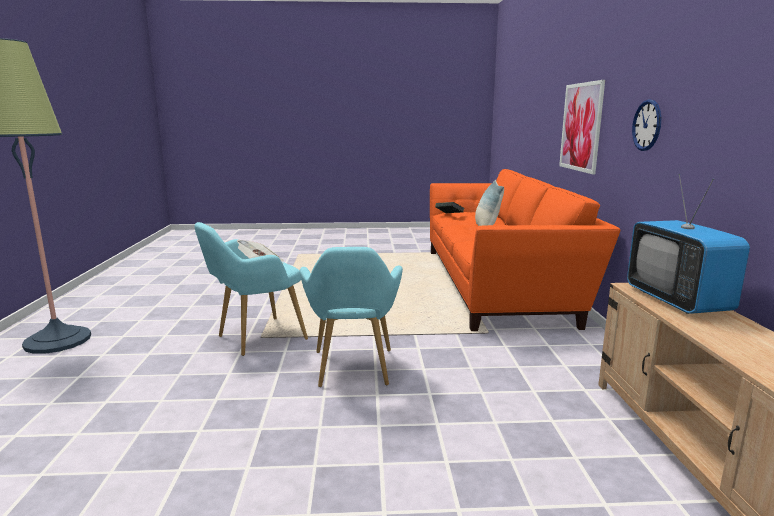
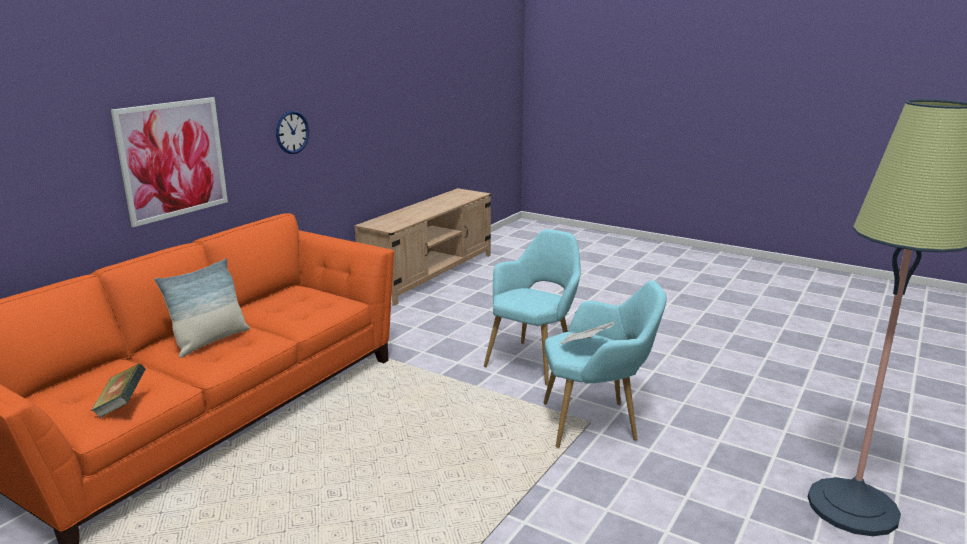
camera: 145 degrees left, 5 degrees up
television [627,174,750,314] -> none

